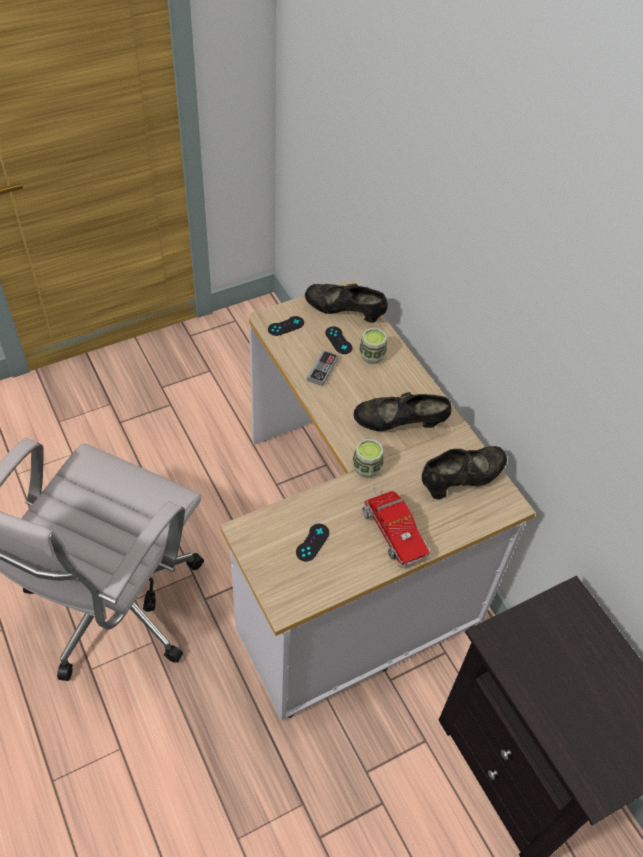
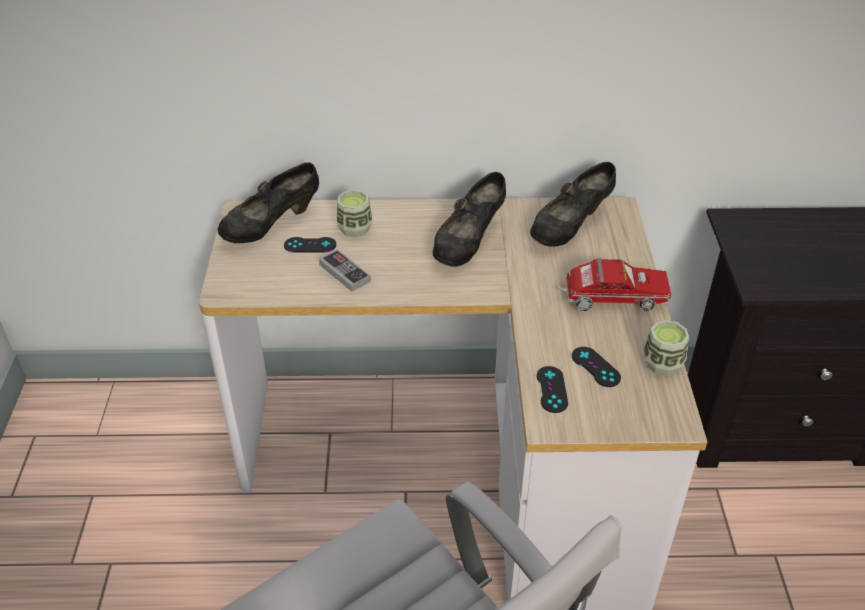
camera: 60 degrees left, 10 degrees down
black game controller [268,316,304,336] -> black game controller moved to [537,366,568,413]
cup [352,439,383,478] -> cup moved to [643,320,689,376]
black shoe [422,446,507,499] -> black shoe turned 135 degrees counterclockwise [530,162,616,247]

